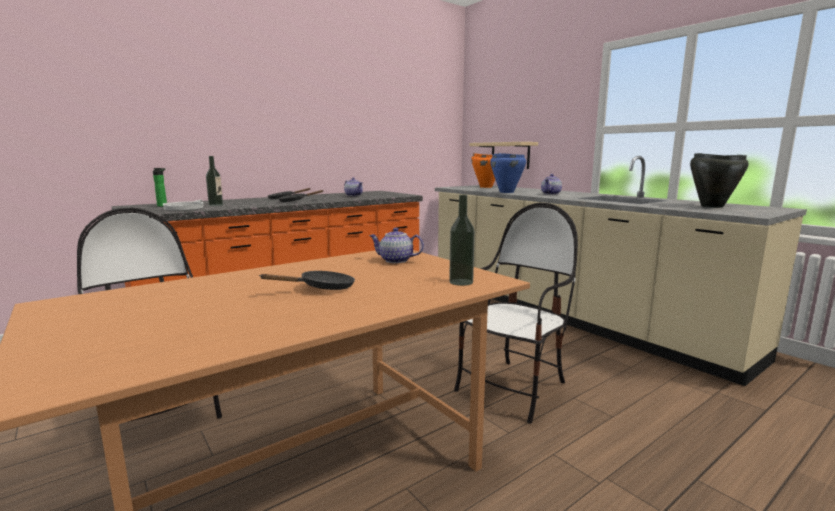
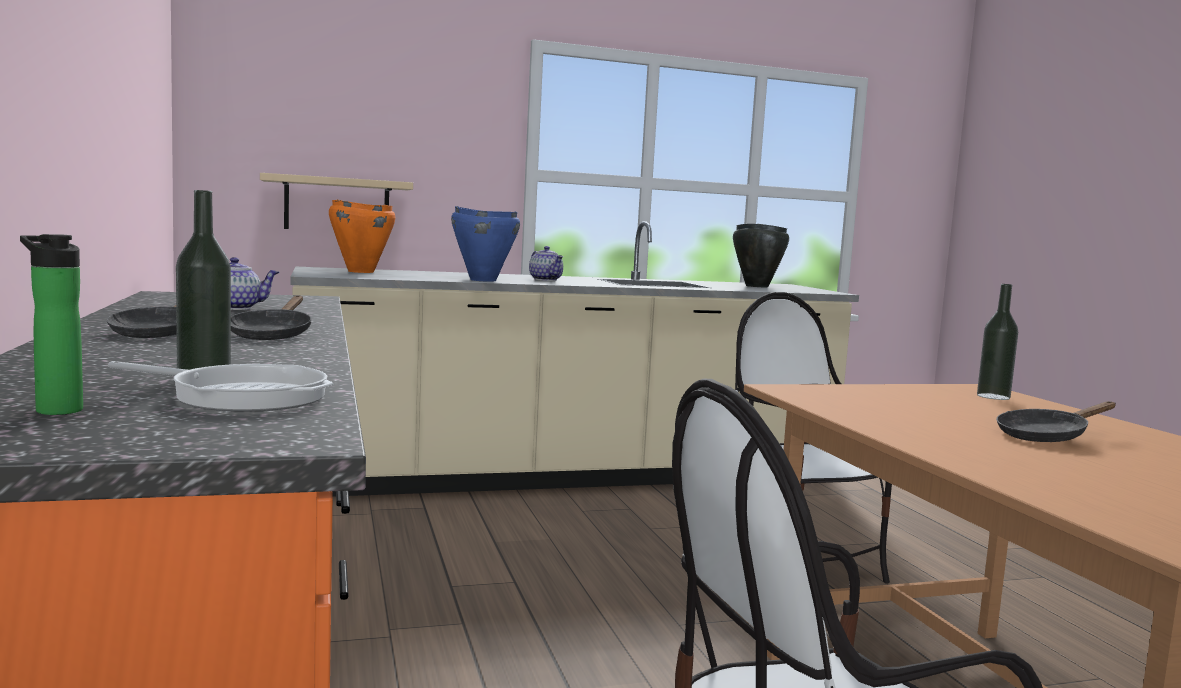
camera: 70 degrees left, 5 degrees down
black frying pan [259,271,355,290] -> black frying pan turned 105 degrees counterclockwise [996,401,1116,442]
teapot [369,228,424,263] -> none

